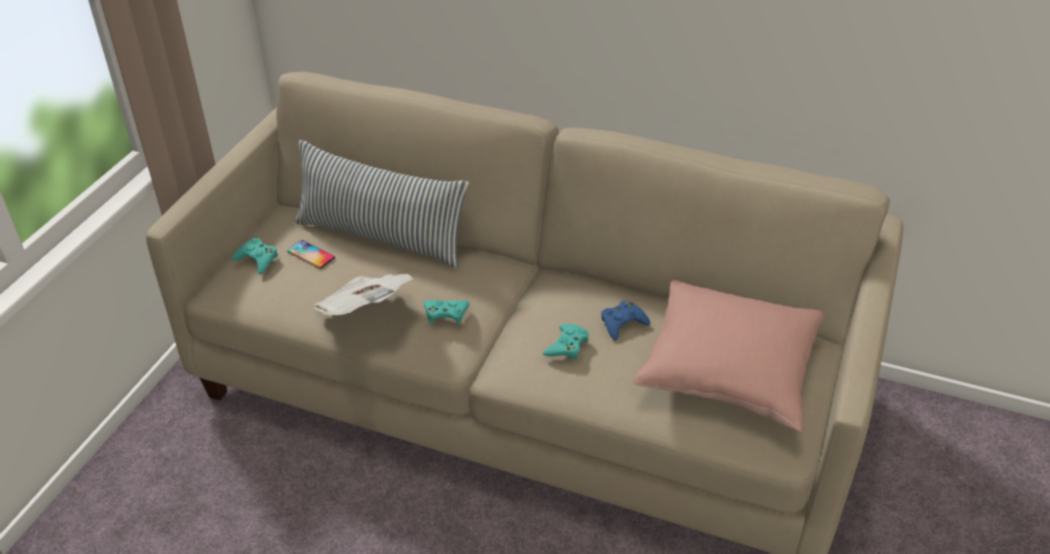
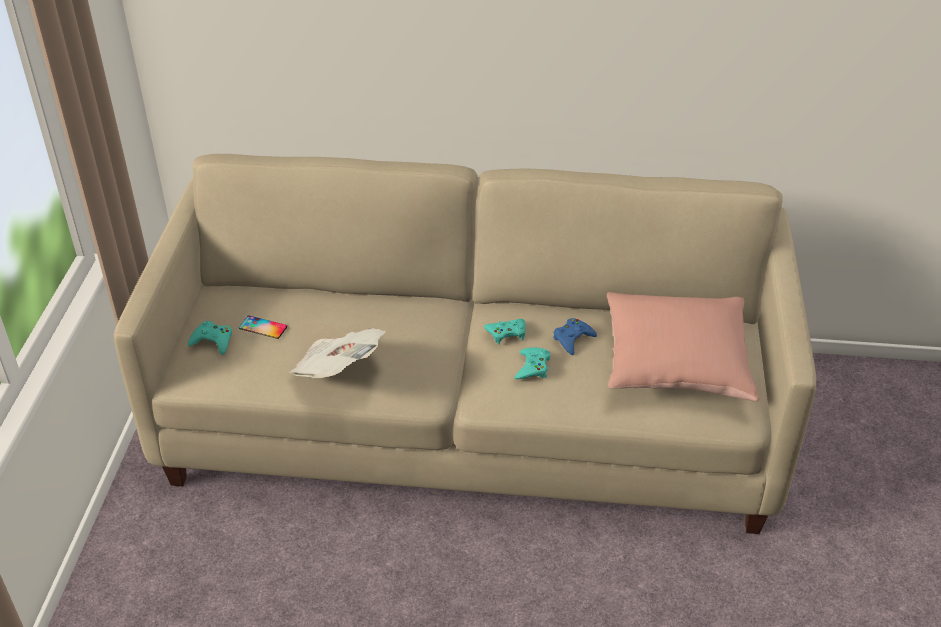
camera: 15 degrees left, 0 degrees up
pillow [295,140,469,268] -> none
turquoise game controller [424,299,469,324] -> turquoise game controller moved to [484,319,526,344]

